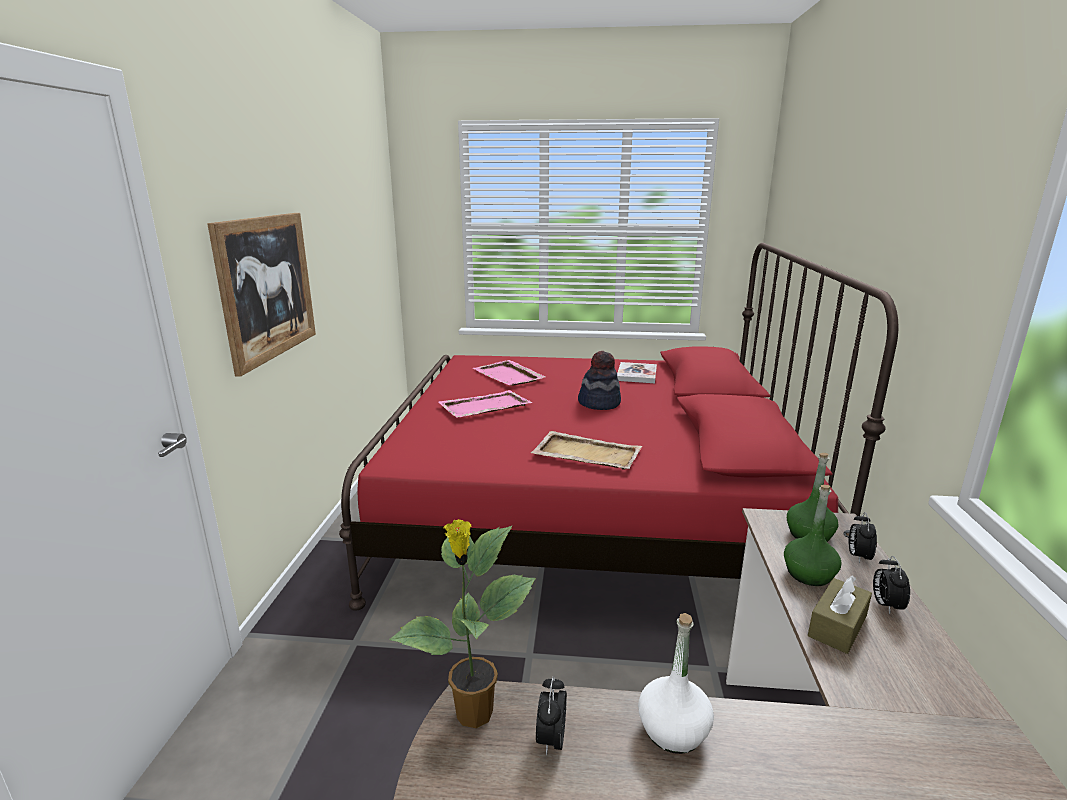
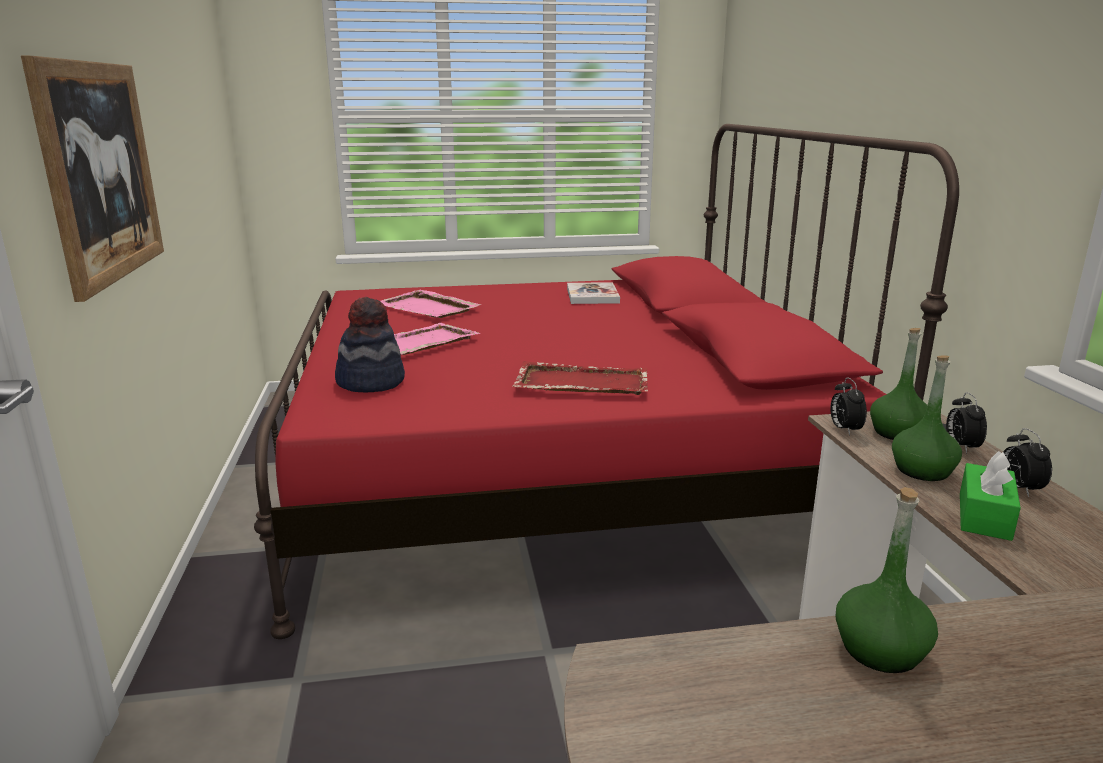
camera: 15 degrees left, 0 degrees up
potted plant [389,519,536,728] -> none
beige tray [531,431,642,470] -> red tray [512,361,648,395]
alarm clock [536,677,567,756] -> alarm clock moved to [830,377,867,436]
hat [578,351,621,410] -> hat moved to [335,297,405,392]
white bottle [638,613,714,754] -> green bottle [836,487,938,673]
brown tissue box [808,575,872,654] -> green tissue box [960,451,1021,541]

